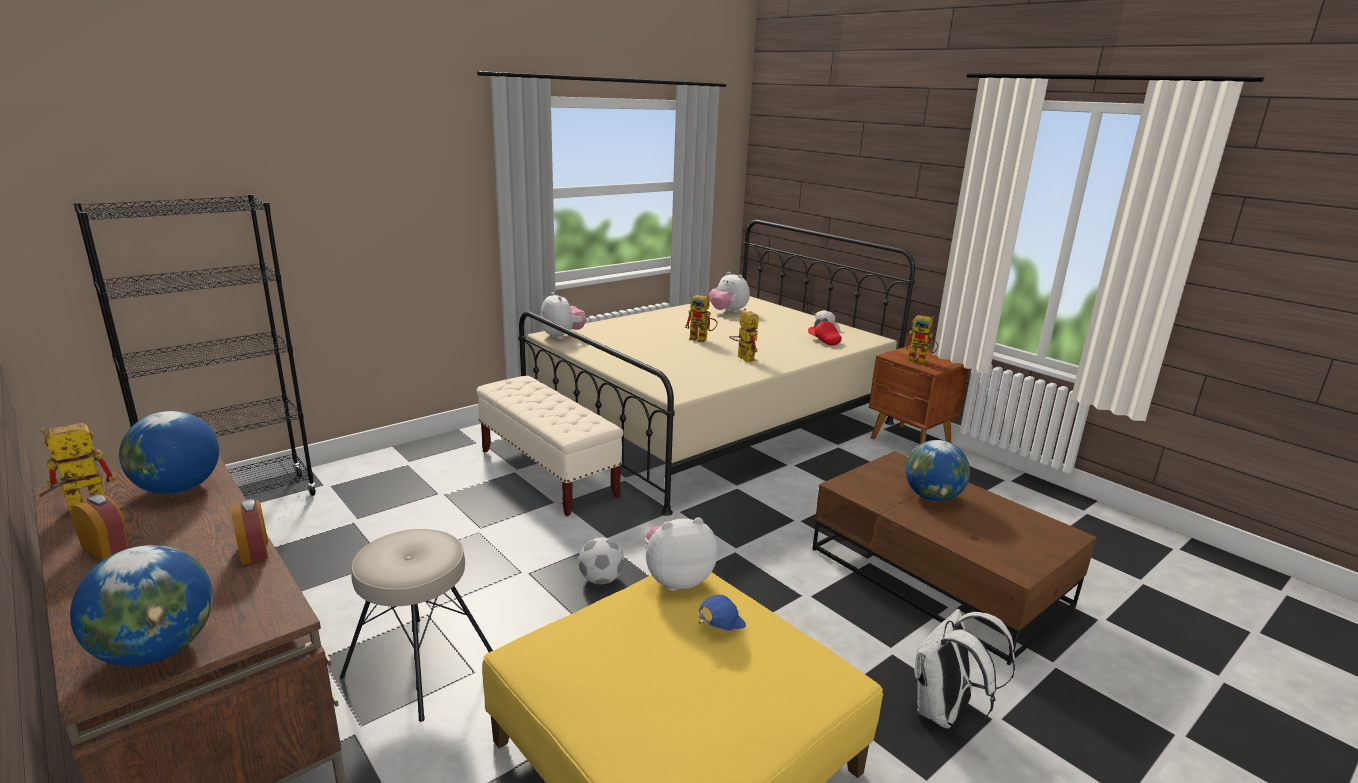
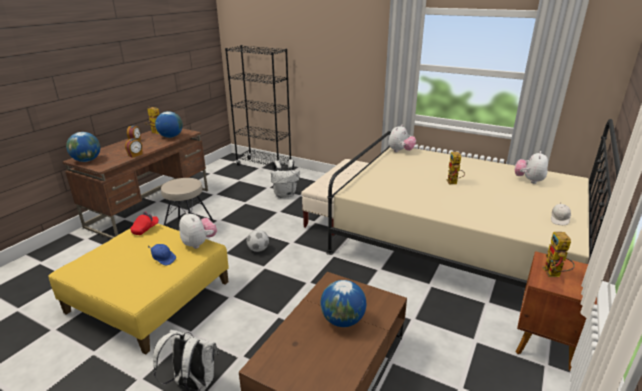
camera: 70 degrees right, 5 degrees up
toy robot [729,308,759,362] -> none
red cap [808,318,842,345] -> red cap moved to [130,212,159,235]
none -> white backpack [271,159,300,198]

